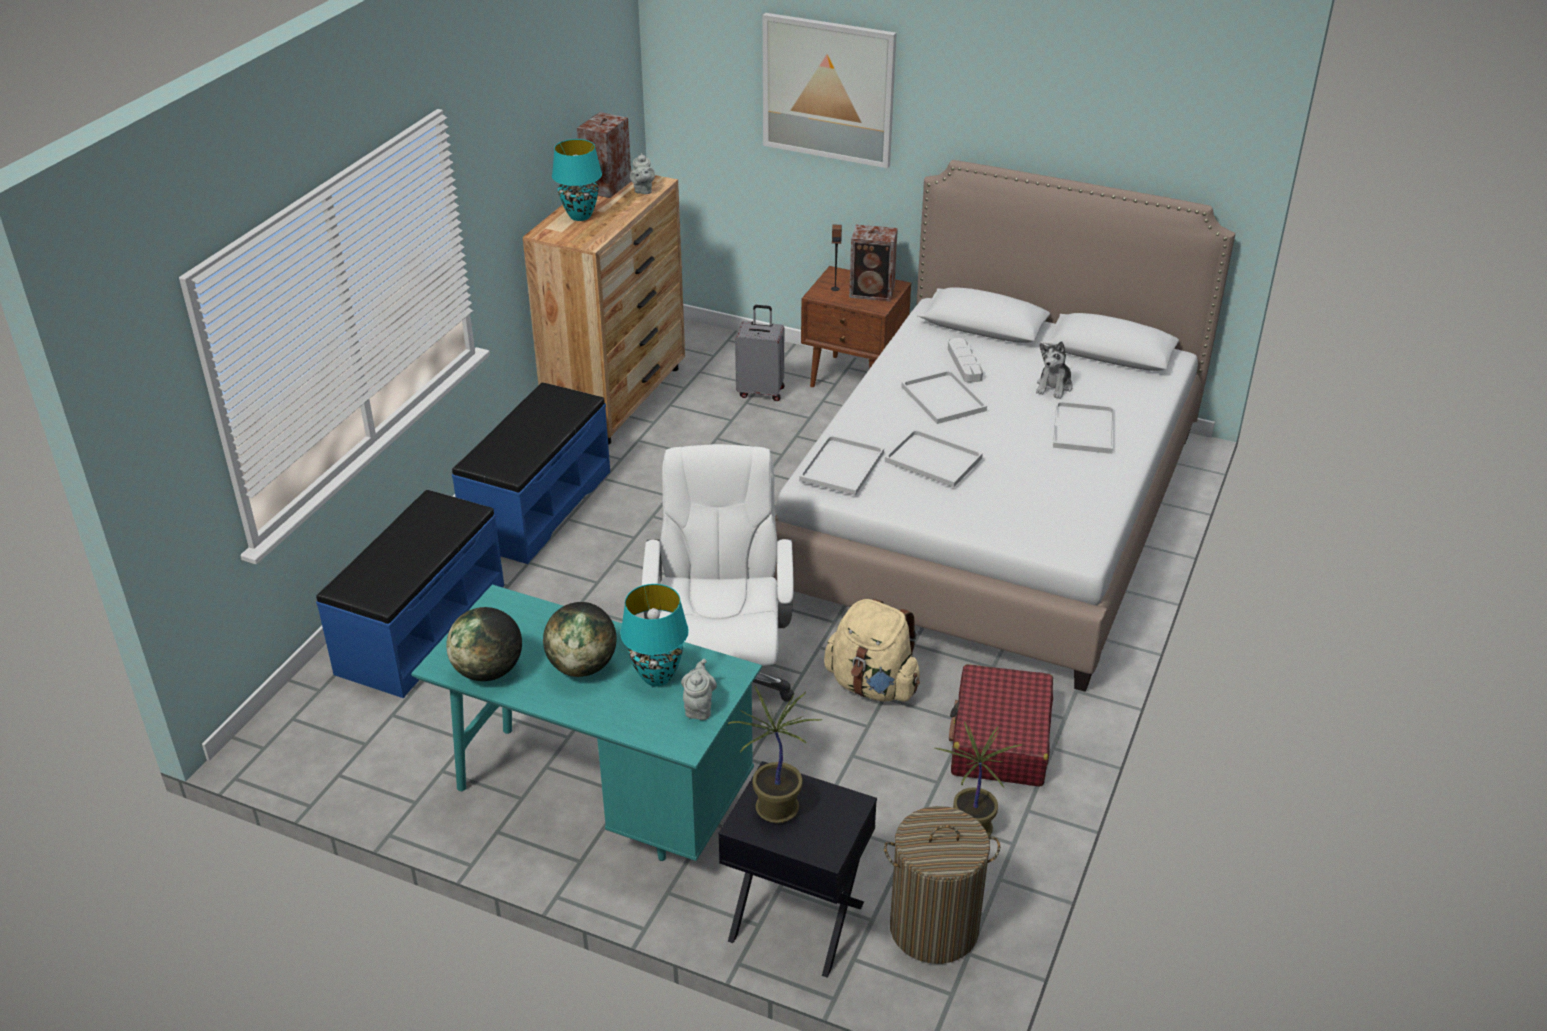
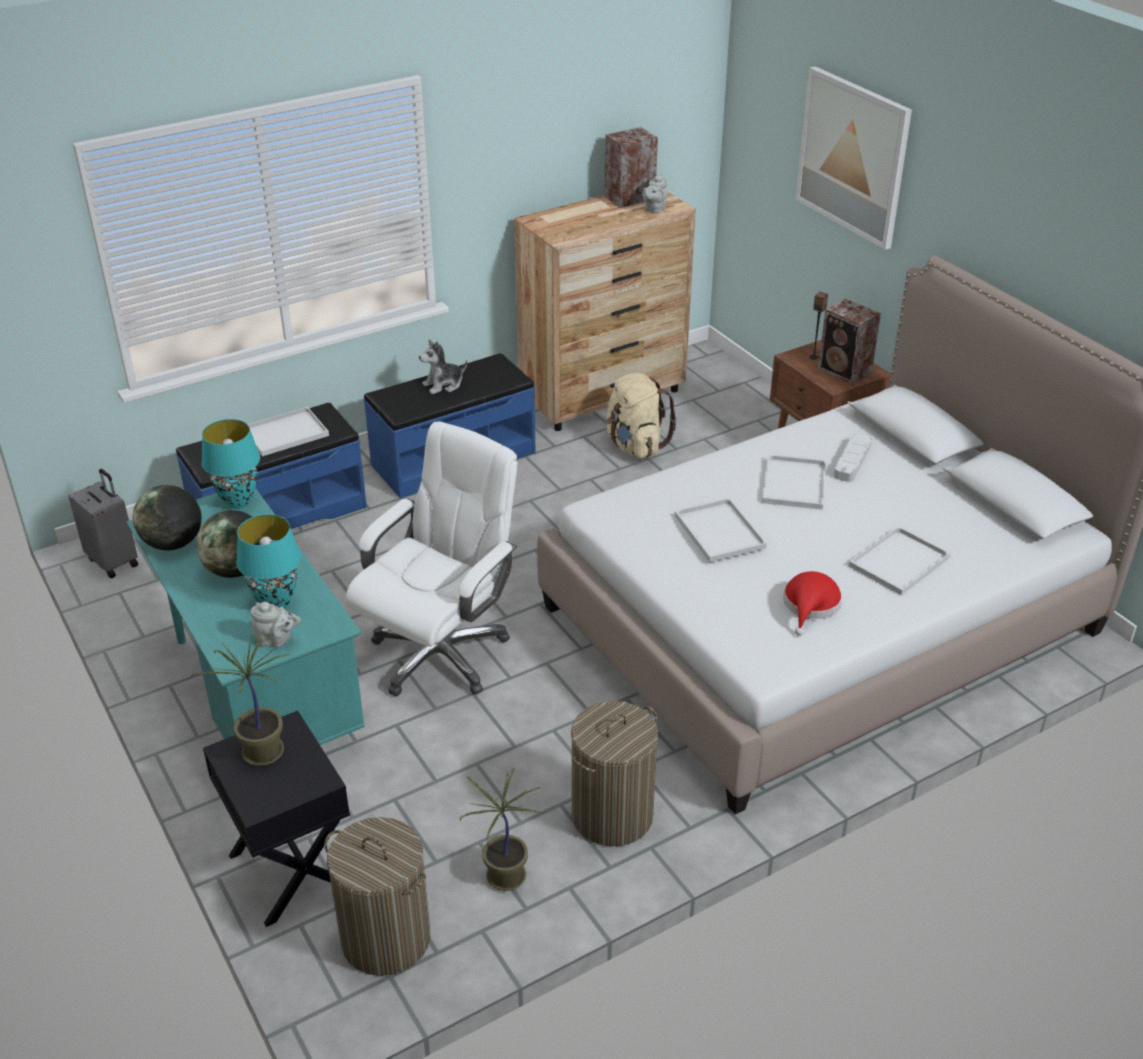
camera: 35 degrees right, 0 degrees up
turquoise table lamp [552,139,602,221] -> turquoise table lamp moved to [202,419,260,509]
grey teapot [681,659,717,720] -> grey teapot turned 60 degrees clockwise [251,602,301,648]
grey suitcase [735,305,785,401] -> grey suitcase moved to [68,469,138,578]
white tray [799,435,884,496] -> white tray moved to [248,407,329,456]
beige backpack [824,599,920,702] -> beige backpack moved to [606,373,677,459]
red suitcase [949,664,1053,787] -> laundry basket [571,701,658,846]
plush toy [1036,341,1073,399] -> plush toy moved to [419,339,467,394]
none -> red hat [783,571,842,636]

